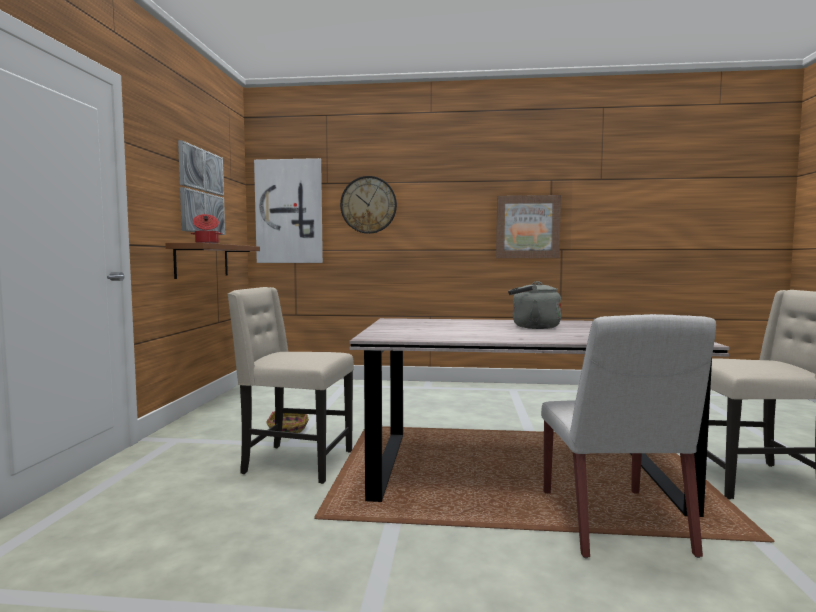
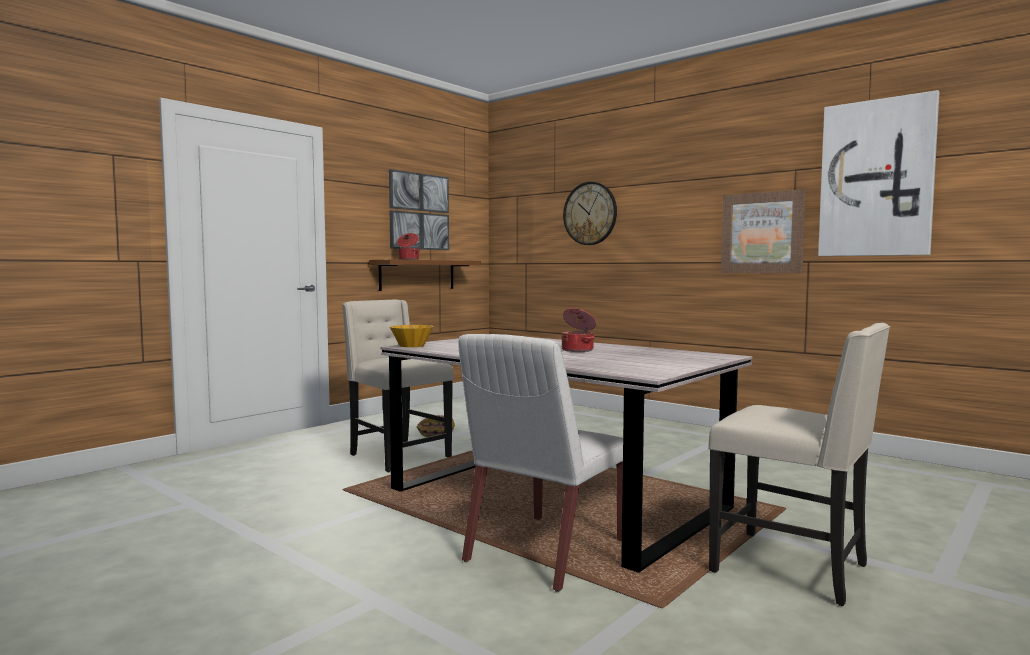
camera: 35 degrees right, 0 degrees up
picture [254,158,323,263] -> picture moved to [818,90,940,256]
grey kettle [508,281,562,329] -> cooking pot [562,308,596,352]
none -> bowl [390,325,434,347]

